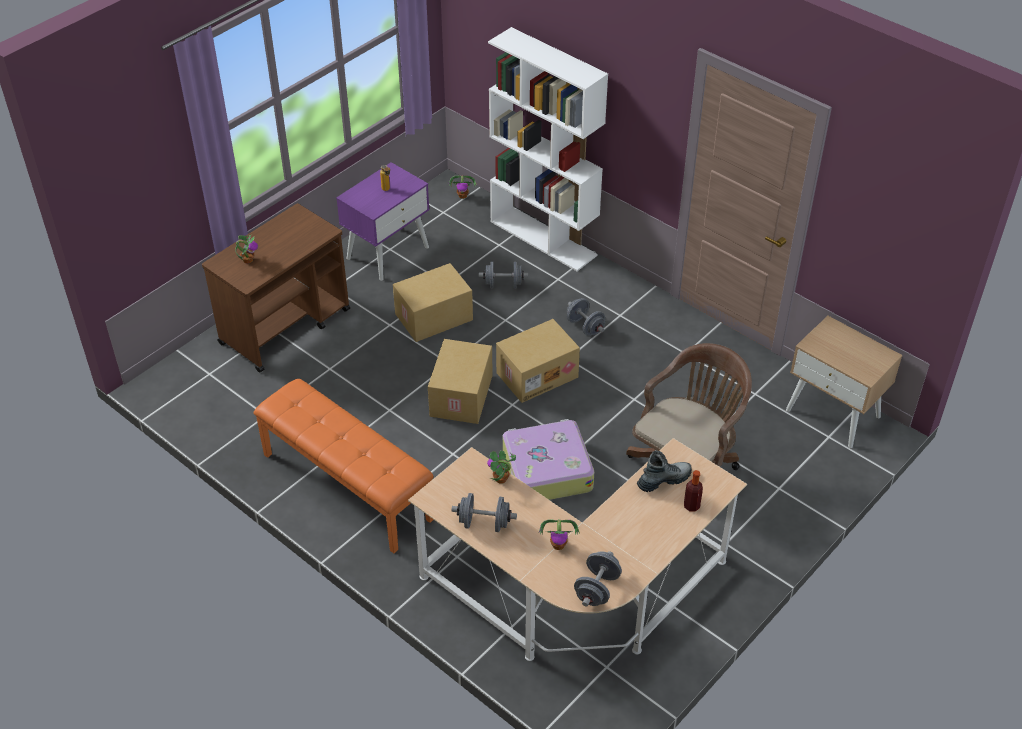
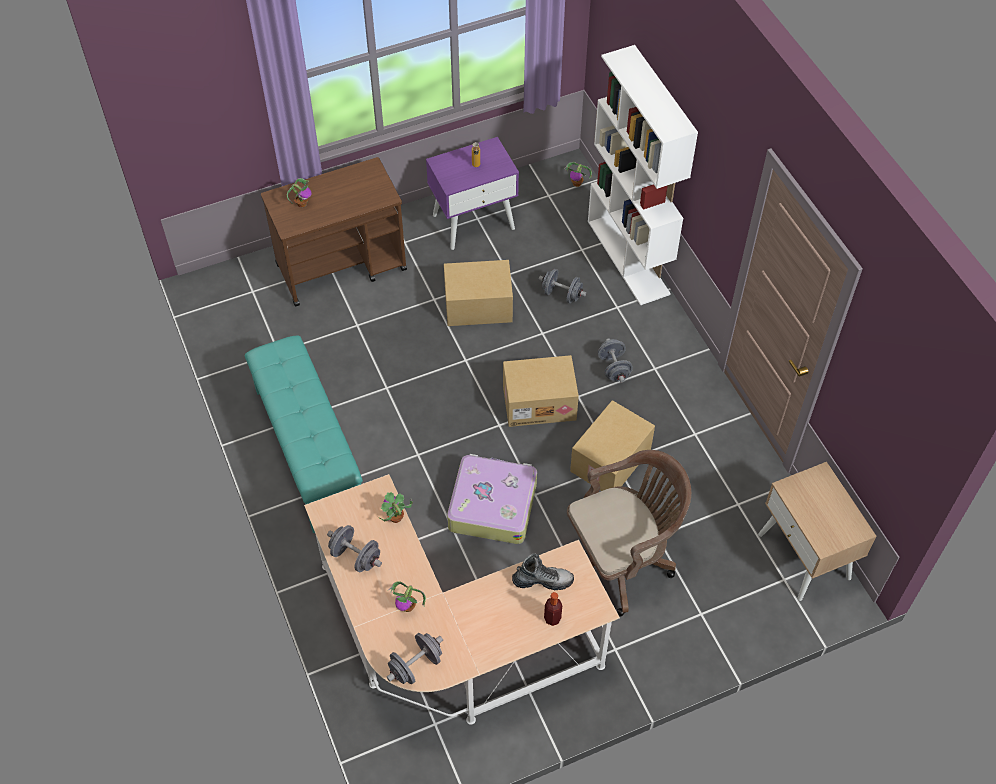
camera: 25 degrees right, 10 degrees up
orange bench [253,379,434,553] -> turquoise bench [245,335,363,533]
cardboard box [428,339,493,424] -> cardboard box moved to [570,400,655,491]

